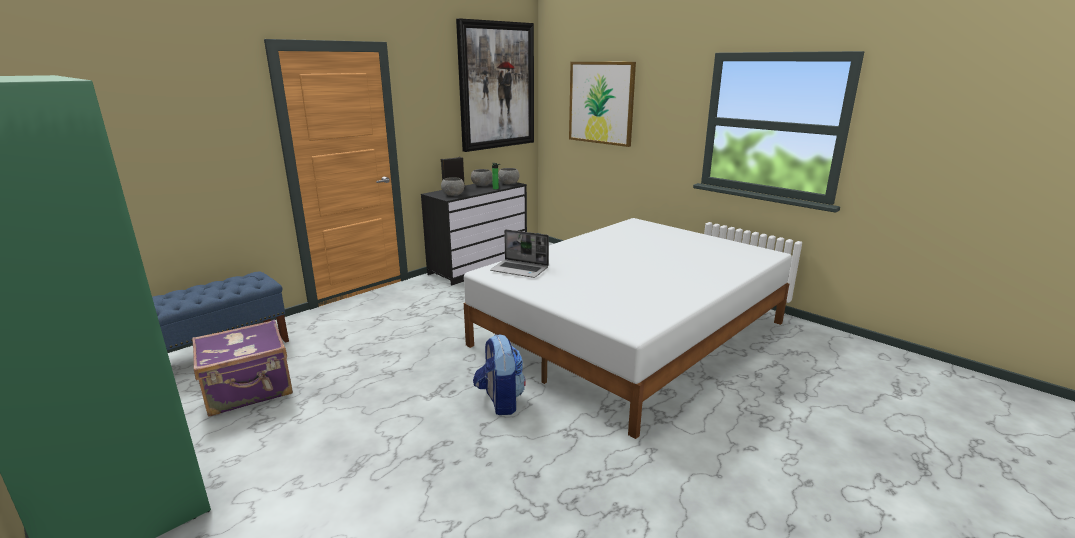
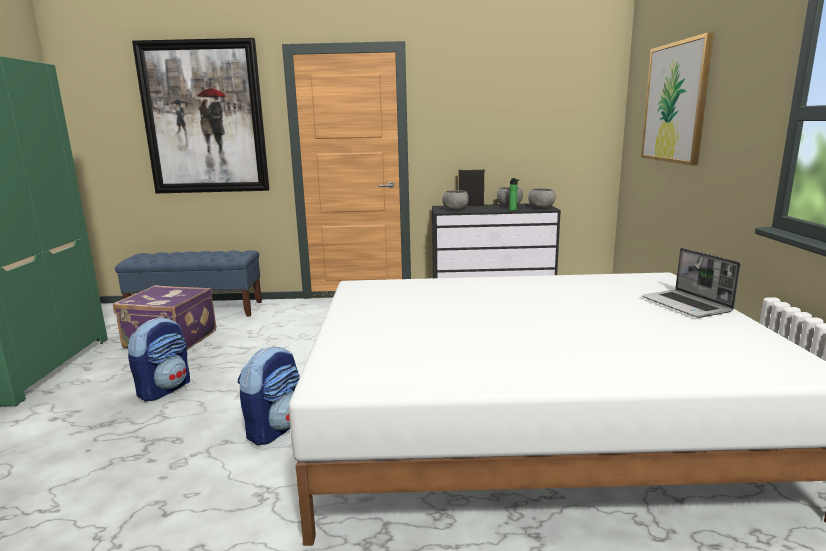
camera: 45 degrees right, 5 degrees down
picture [456,18,534,152] -> picture moved to [132,38,269,193]
laptop [490,229,549,278] -> laptop moved to [642,248,741,318]
none -> backpack [127,317,190,402]

